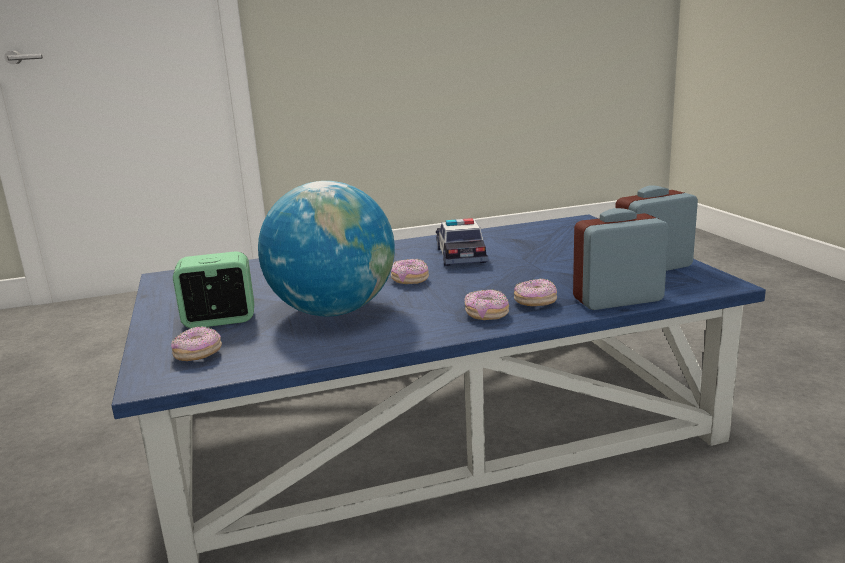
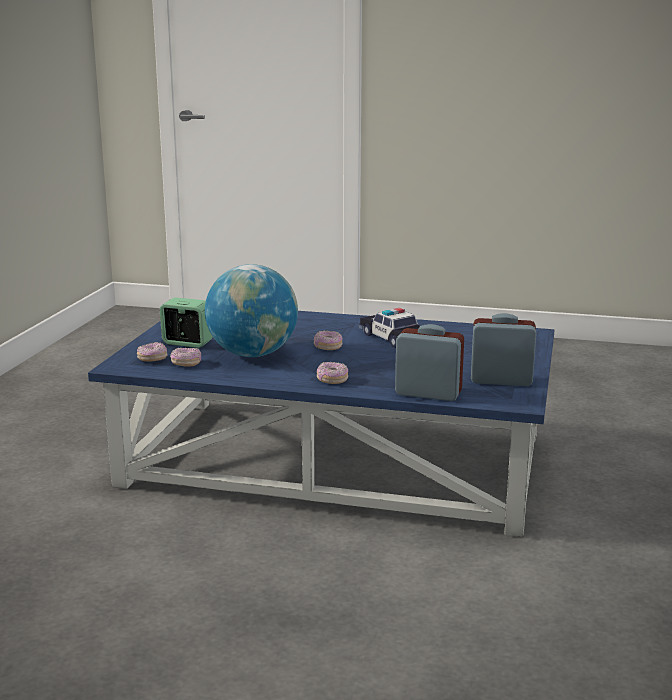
camera: 30 degrees right, 0 degrees up
toy car [436,218,488,266] -> toy car turned 60 degrees counterclockwise [359,308,420,348]
donut [514,278,557,306] -> donut moved to [170,348,201,367]

